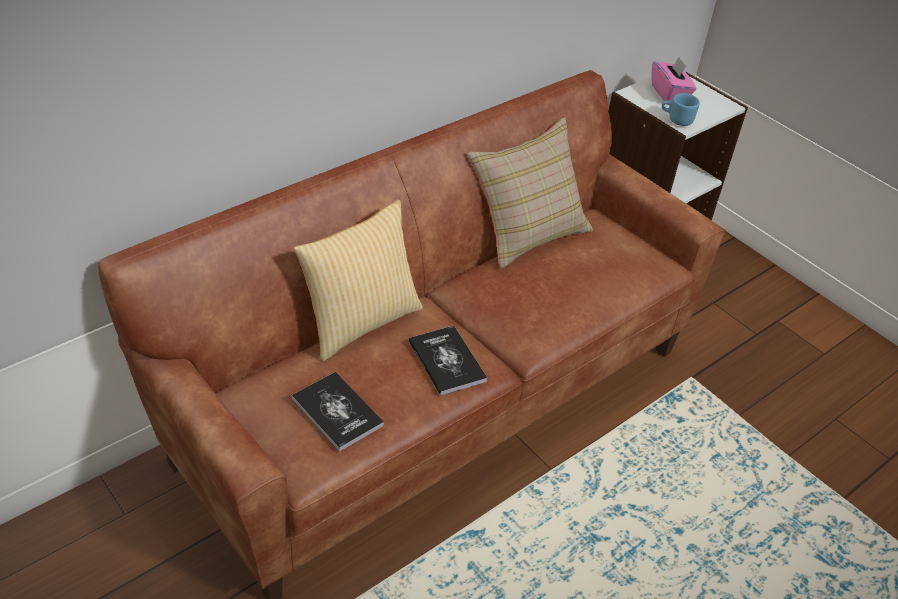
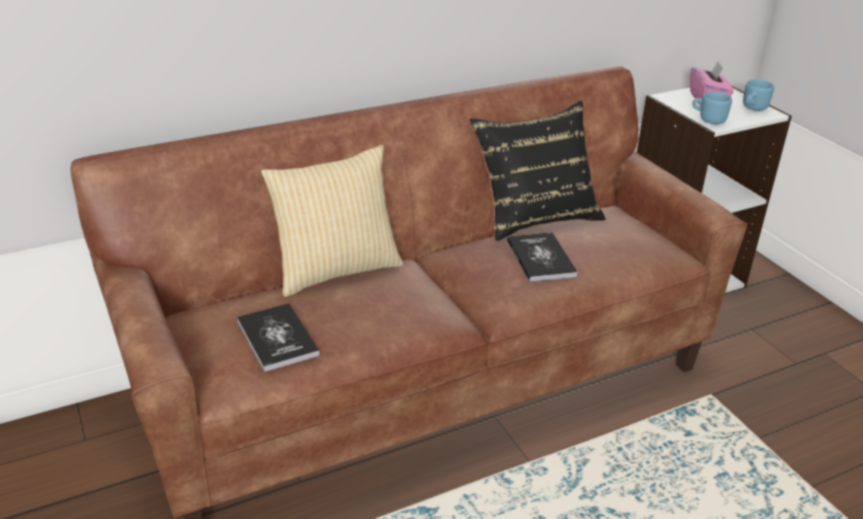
camera: 15 degrees right, 10 degrees down
book [409,326,487,396] -> book moved to [507,232,578,282]
beige pillow [467,117,593,269] -> black pillow [470,101,606,241]
none -> blue mug [743,79,774,111]

